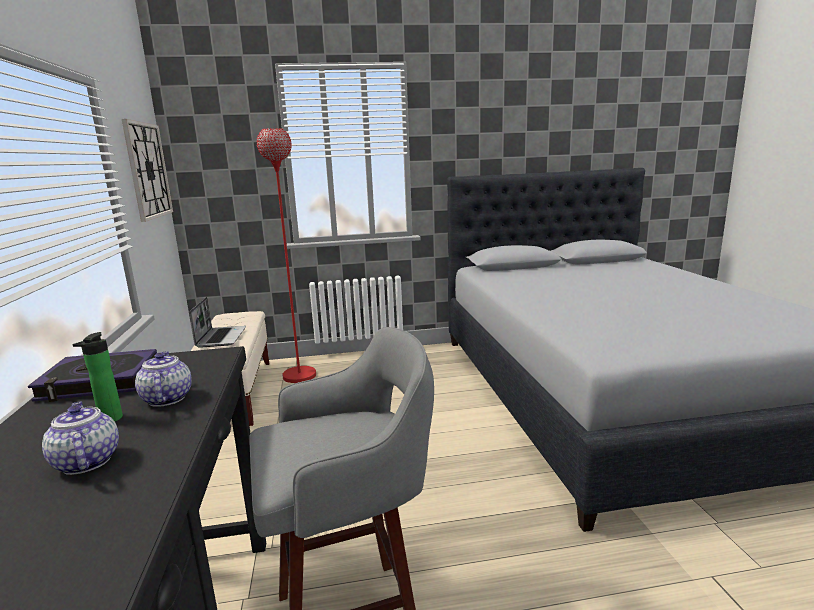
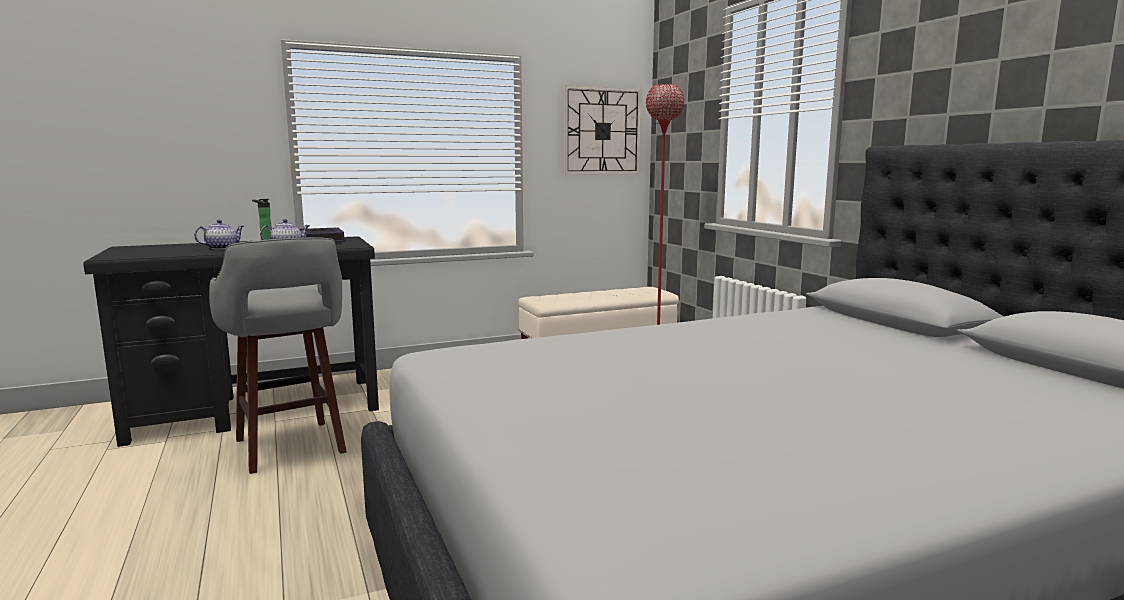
camera: 75 degrees right, 5 degrees down
laptop [190,297,246,348] -> none

